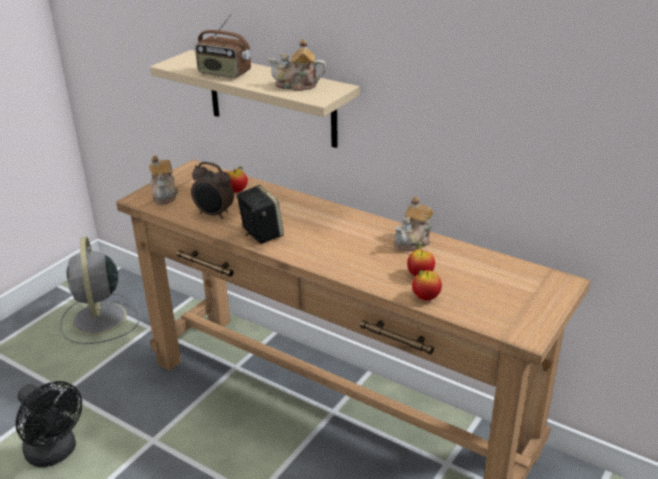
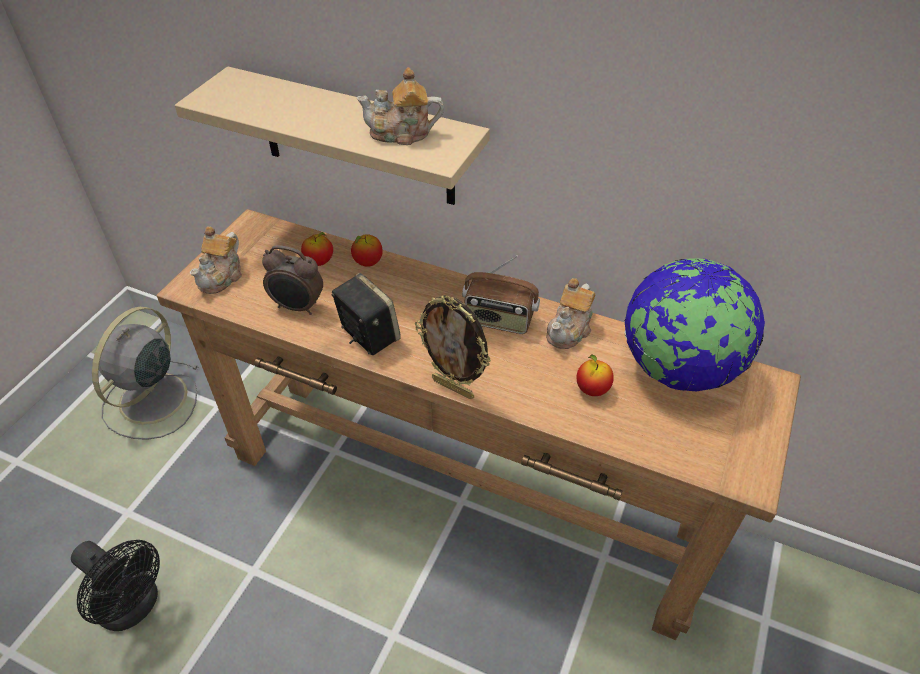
camera: 10 degrees left, 15 degrees up
grey fan [60,237,140,344] -> grey fan turned 45 degrees clockwise [92,307,198,440]
teapot [149,155,178,204] -> teapot turned 45 degrees clockwise [190,226,242,294]
radio [195,13,251,78] -> radio moved to [462,255,540,334]
apple [412,270,442,301] -> apple moved to [351,235,383,267]
none -> picture frame [415,295,491,399]
none -> globe [625,259,765,391]

